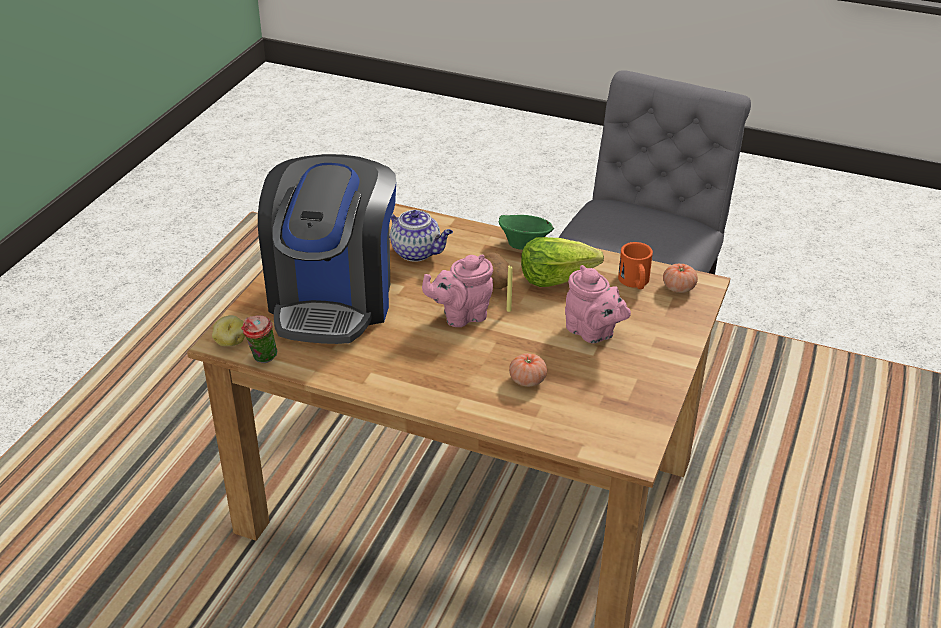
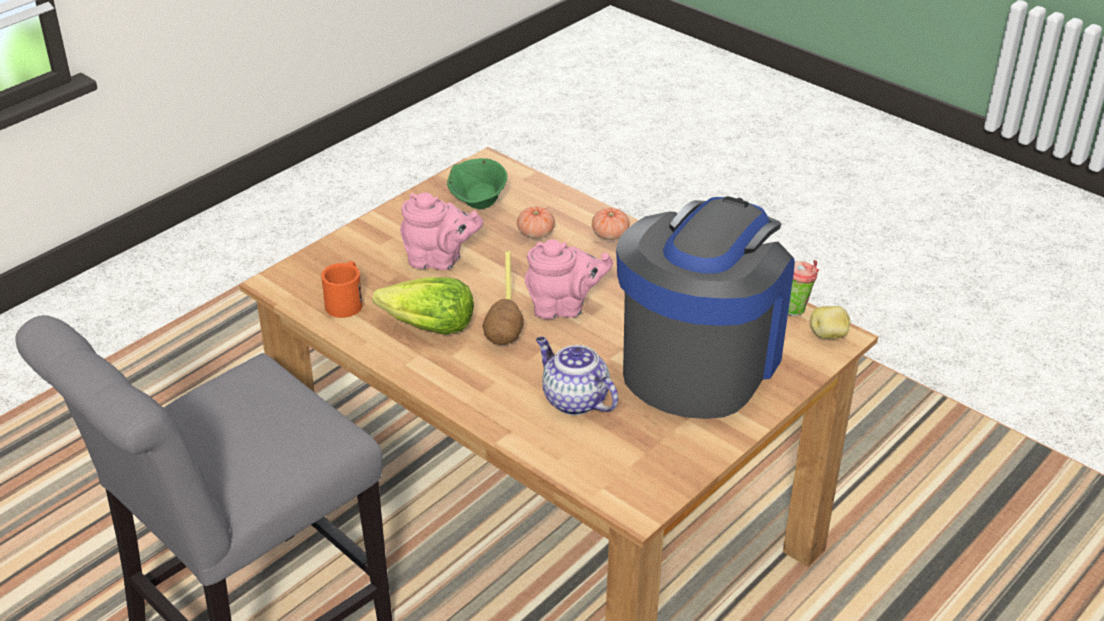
camera: 160 degrees left, 0 degrees up
green bowl [499,215,554,250] -> green bowl moved to [447,158,507,209]
pink teapot [565,265,631,344] -> pink teapot turned 120 degrees clockwise [400,193,483,270]
tomato [663,264,698,293] -> tomato moved to [592,208,630,240]

